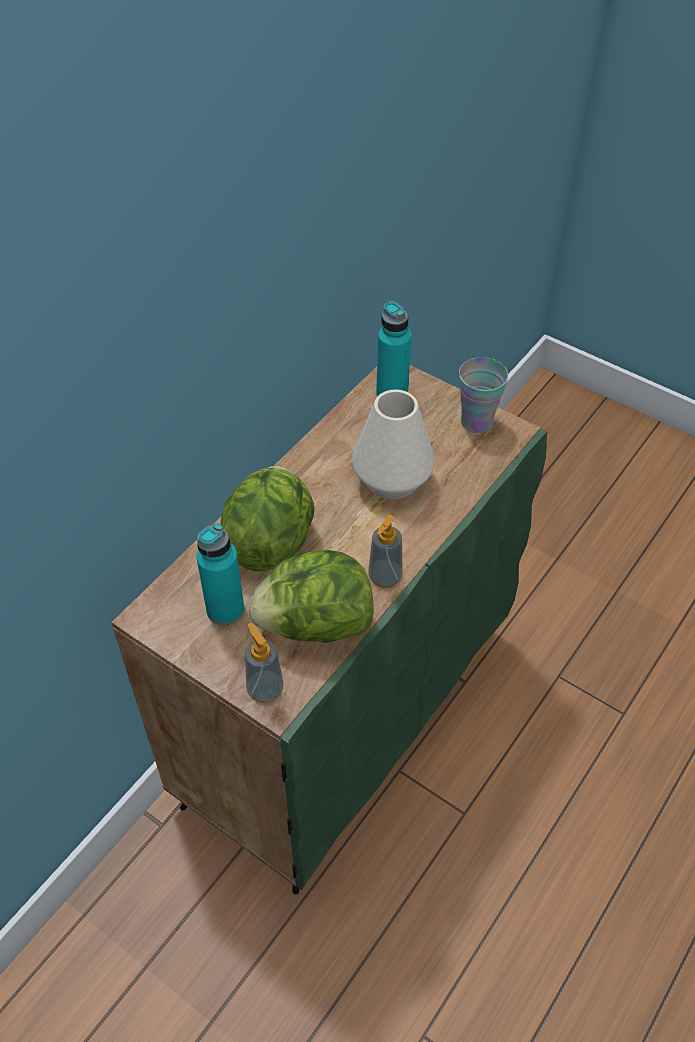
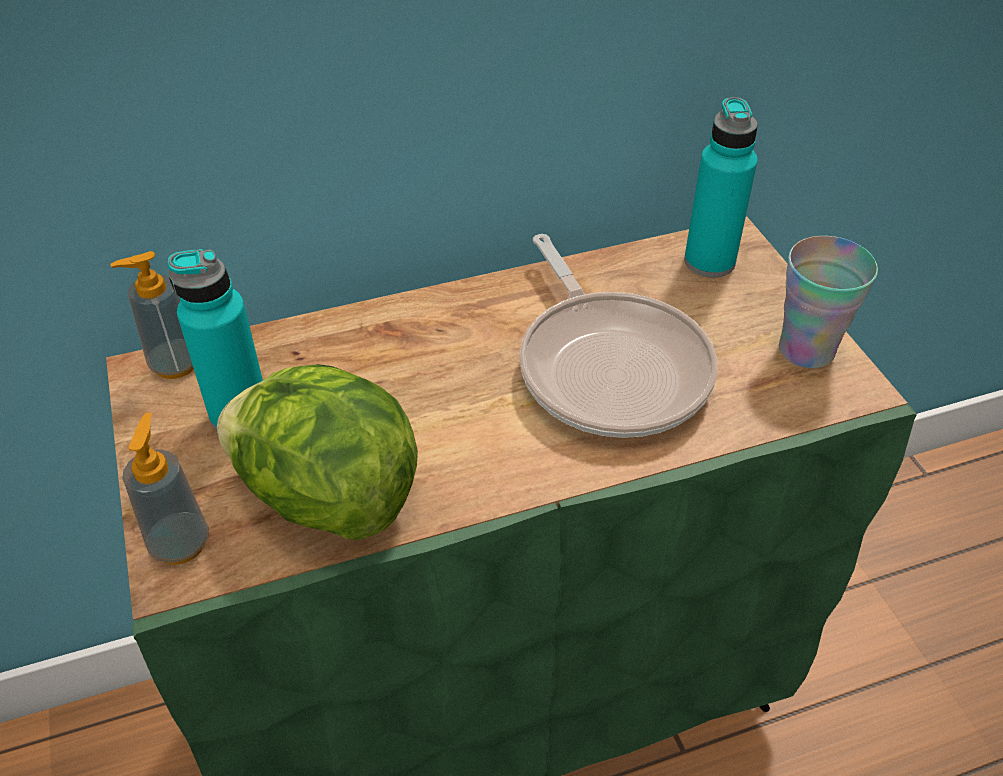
camera: 35 degrees right, 5 degrees down
lettuce [221,466,315,571] -> none
white vase [352,390,435,500] -> frying pan [519,234,718,438]
soap dispenser [368,515,403,588] -> soap dispenser moved to [111,251,194,379]

